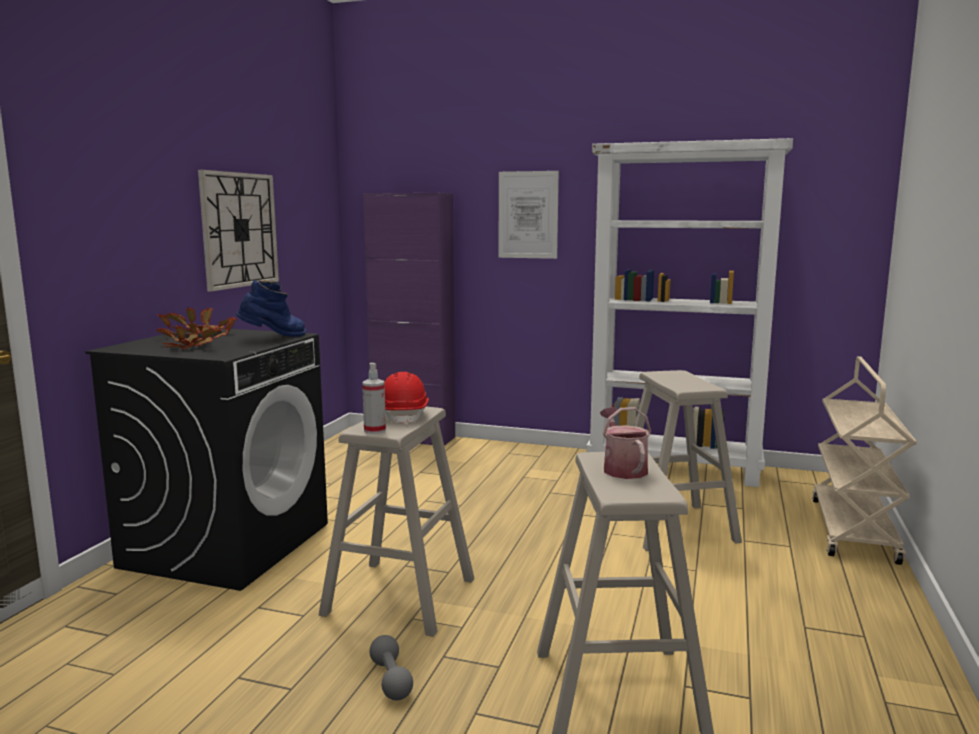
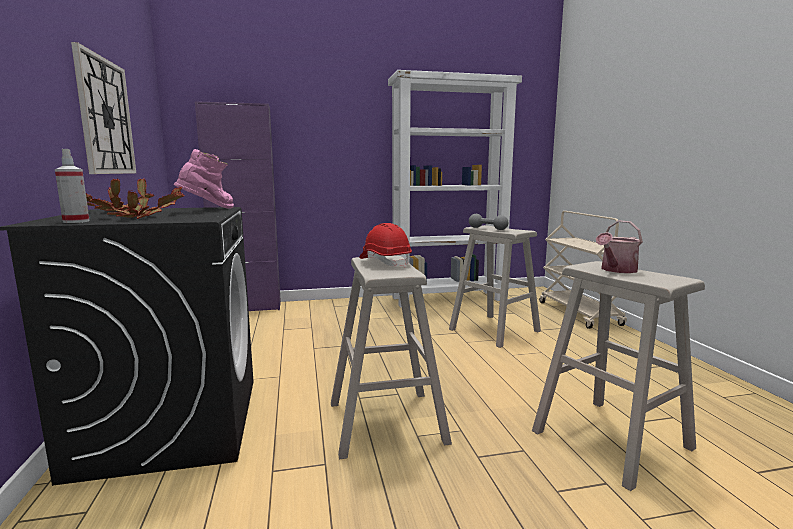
camera: 30 degrees left, 0 degrees up
blue boot [236,280,306,337] -> pink boot [174,149,234,209]
spray bottle [362,363,386,434] -> spray bottle moved to [55,149,90,223]
grey dumbbell [369,635,413,701] -> grey dumbbell moved to [469,214,508,230]
picture [499,171,559,259] -> none
watering can [600,407,651,479] -> watering can turned 90 degrees counterclockwise [596,220,643,273]

